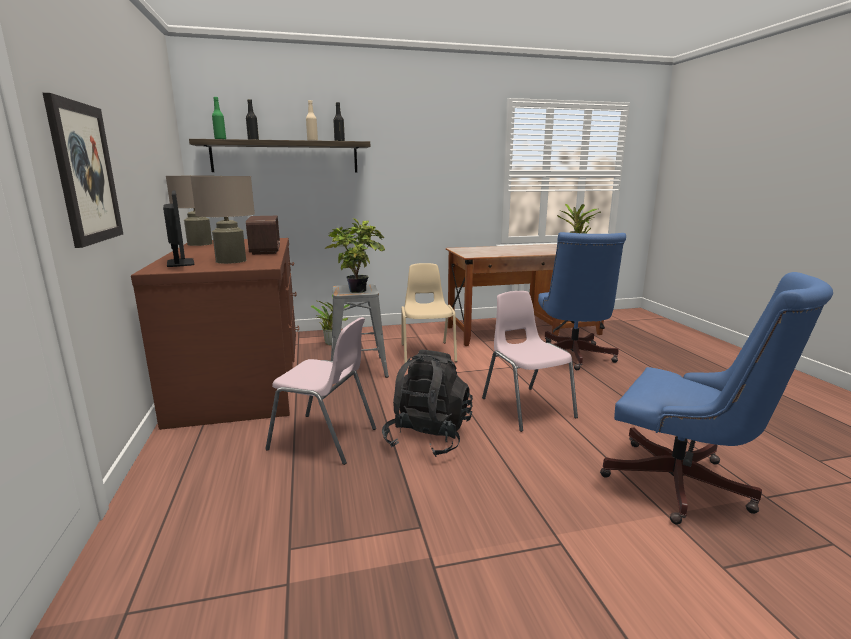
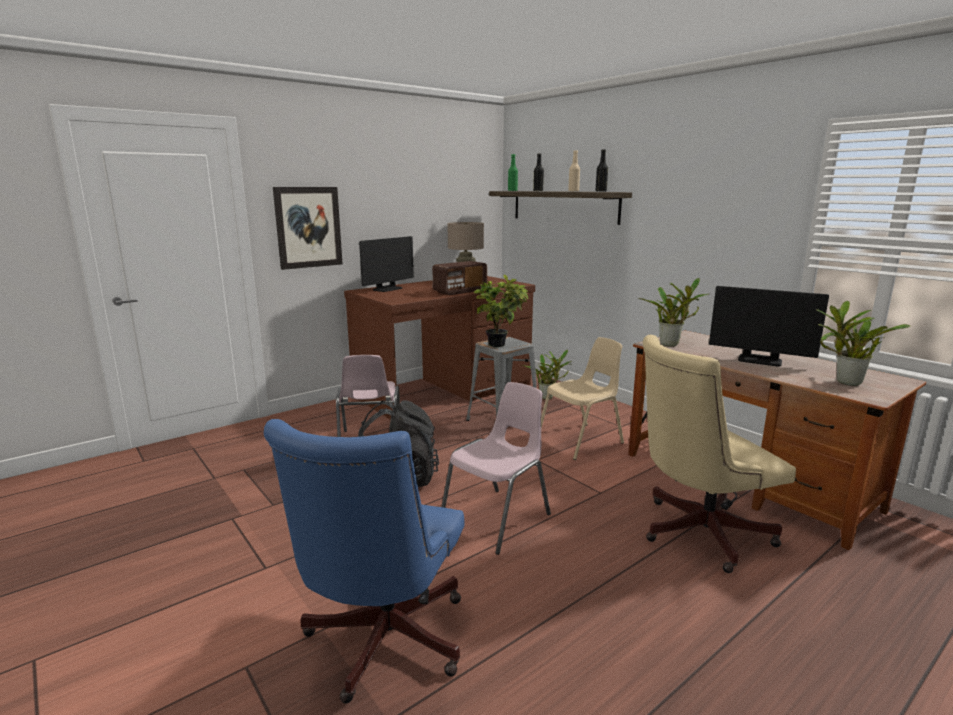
camera: 65 degrees right, 0 degrees up
beige table lamp [190,176,255,264] -> none
blue office chair [538,232,626,370] -> beige office chair [642,335,796,573]
none -> potted plant [638,278,709,347]
none -> monitor [709,286,829,367]

